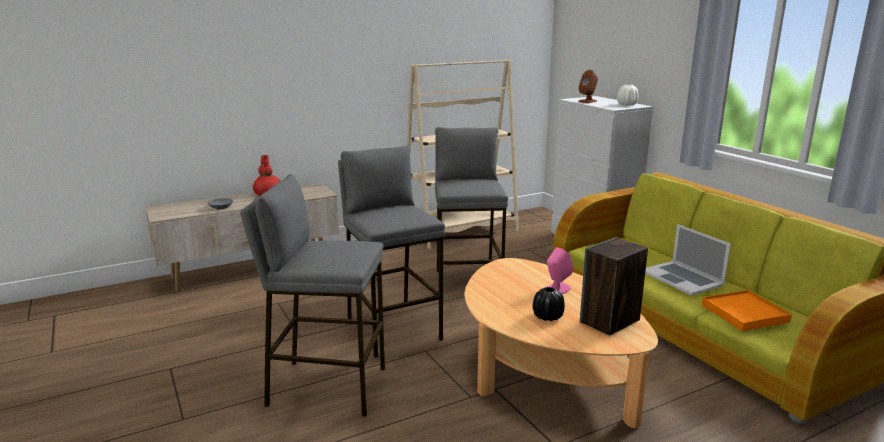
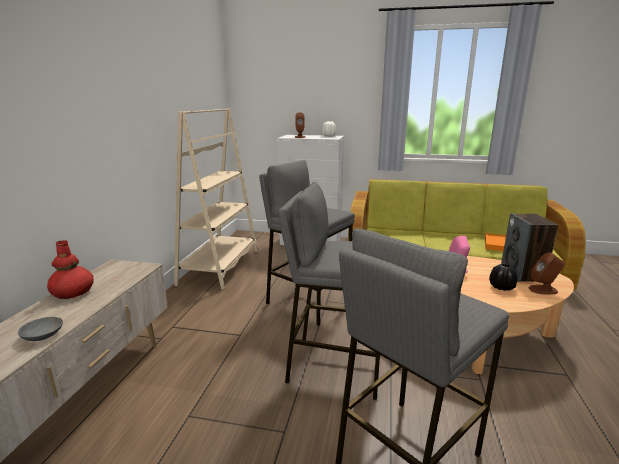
camera: 50 degrees left, 0 degrees up
laptop [645,224,731,296] -> none
none -> brown speaker [529,252,564,294]

